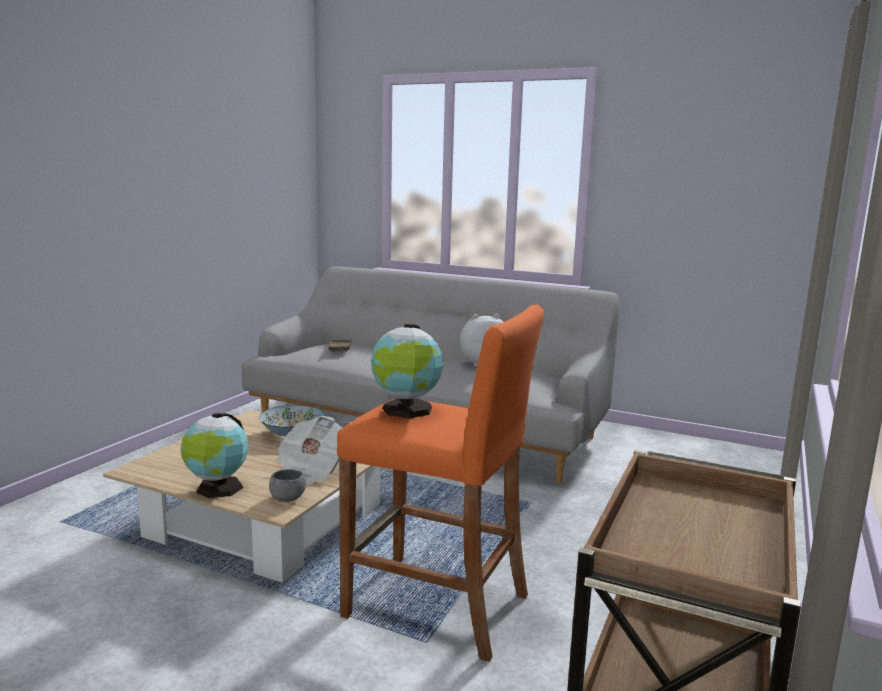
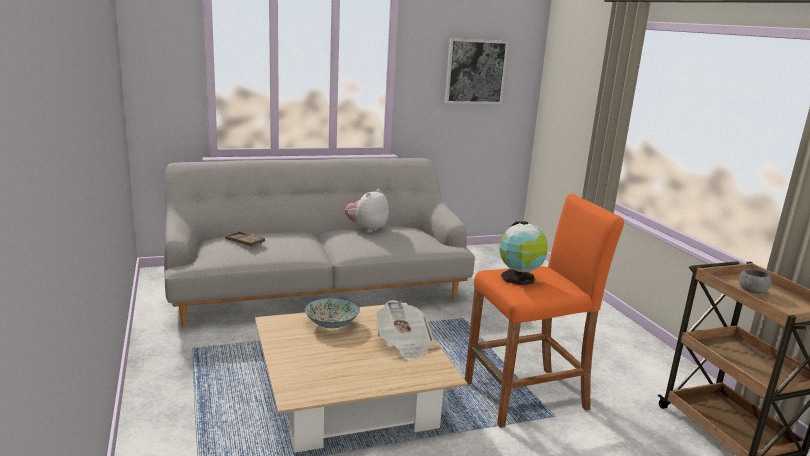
camera: 45 degrees left, 5 degrees up
globe [181,413,248,498] -> none
grey bowl [269,469,306,502] -> grey bowl moved to [739,269,772,294]
none -> picture [445,38,508,104]

